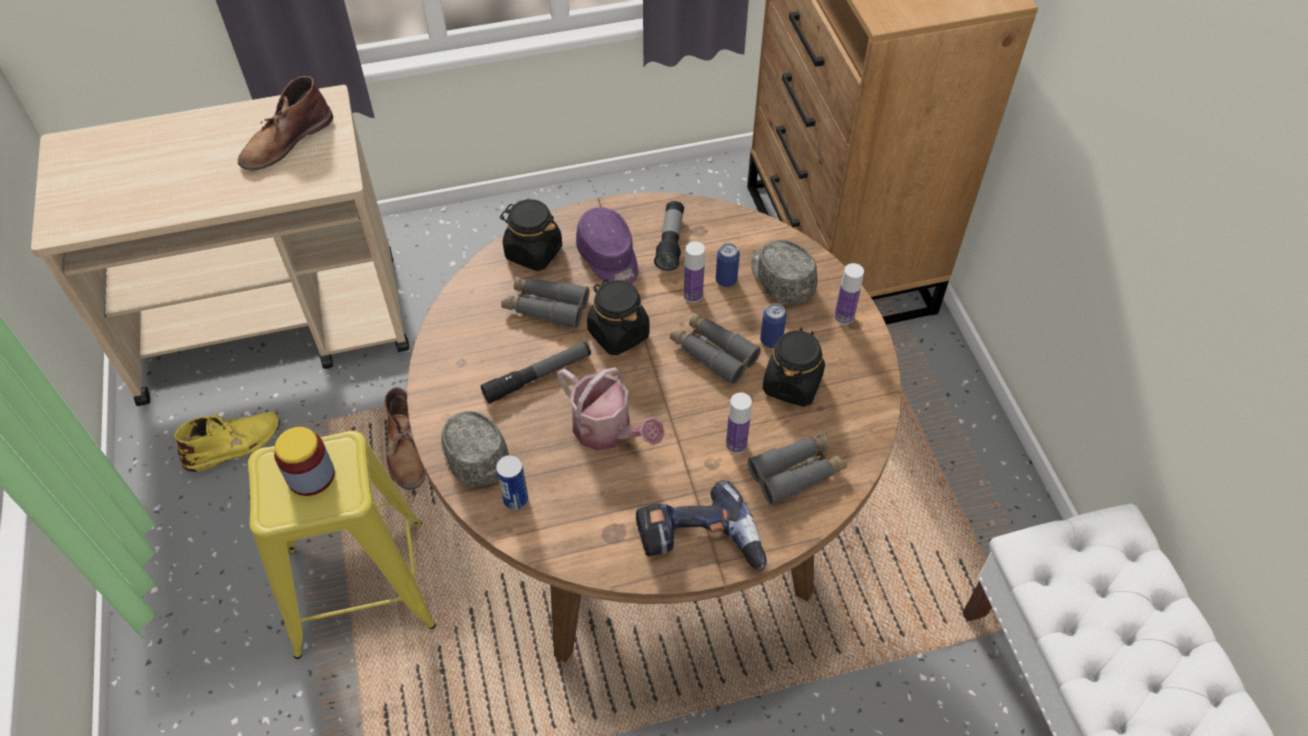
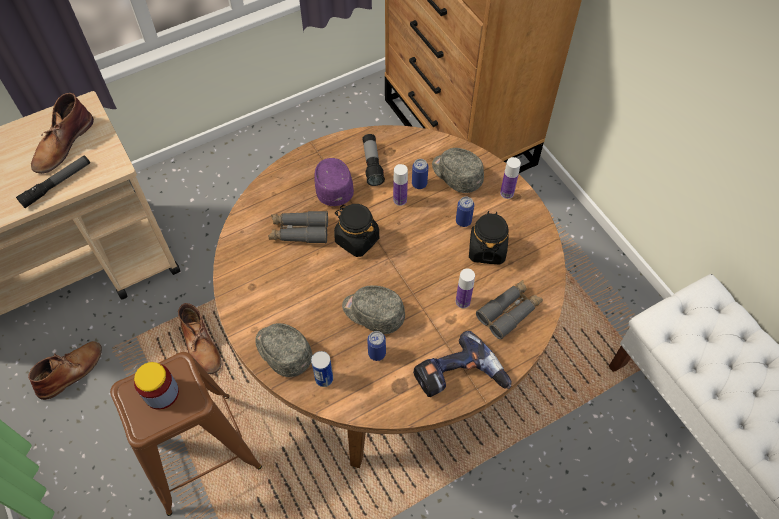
camera: 15 degrees left, 5 degrees up
yellow boot [174,412,280,472] -> brown boot [28,341,102,400]
yellow stool [248,431,436,659] -> brown stool [110,352,262,516]
flashlight [481,342,591,404] -> flashlight moved to [16,155,90,208]
black jar [500,199,562,271] -> none
watering can [557,367,665,451] -> grey cap [342,285,405,334]
purple cap [576,207,638,284] -> purple cap turned 150 degrees counterclockwise [314,158,354,206]
grey binoculars [670,312,761,384] -> none
none -> can [367,331,386,361]

